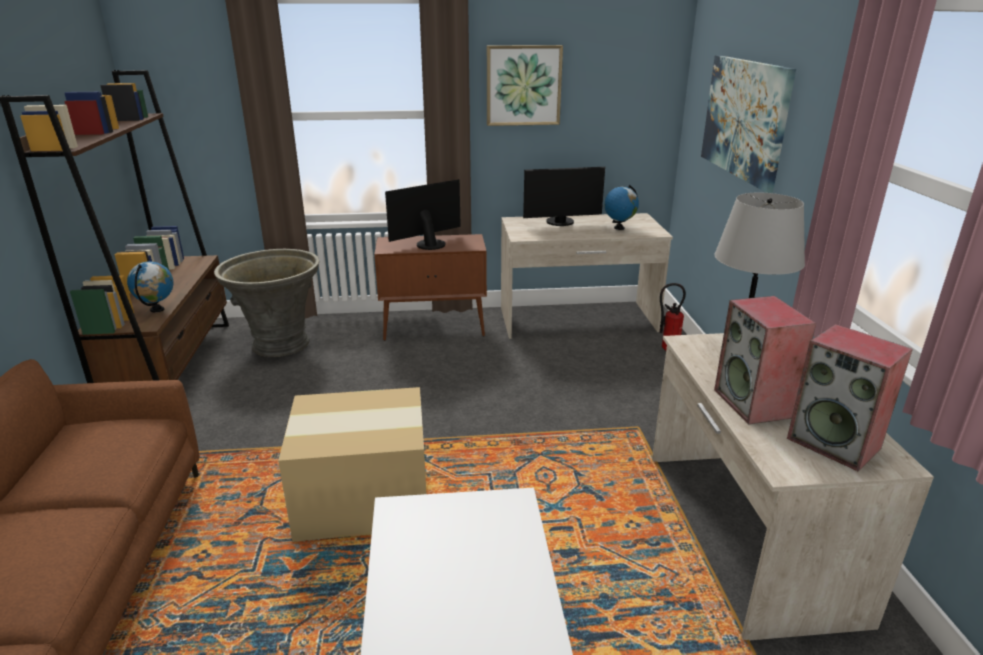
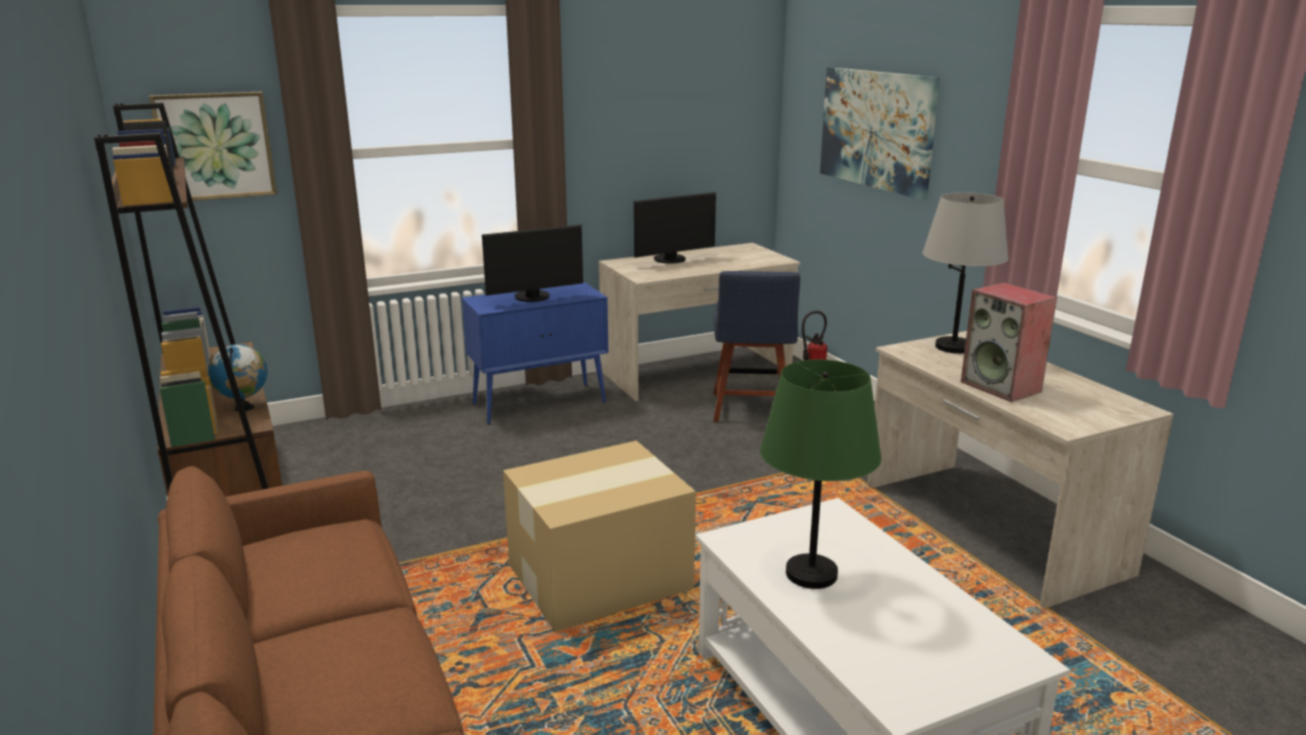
camera: 20 degrees left, 5 degrees down
grey planter [214,249,319,357] -> none
brown cabinet [374,234,487,341] -> blue cabinet [462,282,608,424]
monitor [385,179,461,250] -> monitor turned 150 degrees counterclockwise [482,225,583,302]
picture [487,45,563,126] -> picture moved to [149,92,277,201]
globe [604,185,639,230] -> none
speaker [787,324,913,472] -> none
none -> blue chair [714,271,800,422]
none -> green table lamp [760,360,881,589]

